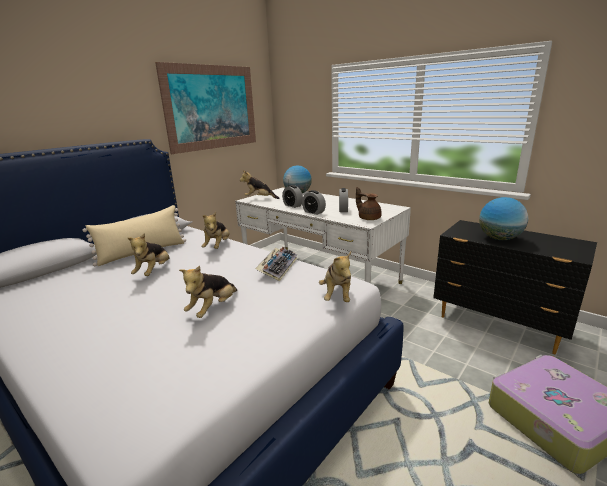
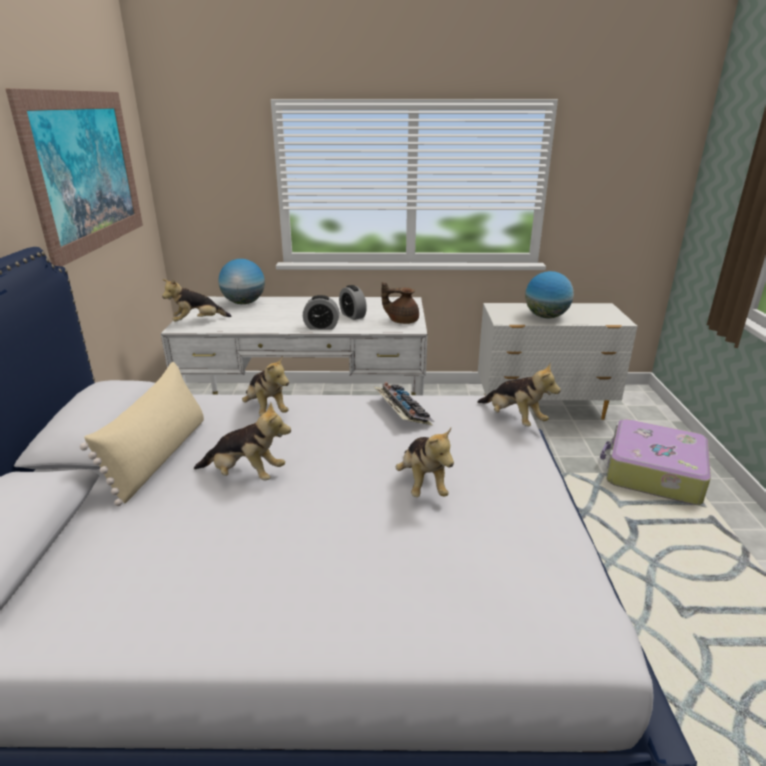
camera: 40 degrees left, 5 degrees up
plush toy [127,233,170,276] -> plush toy turned 45 degrees counterclockwise [194,402,291,481]
alarm clock [282,185,303,208] -> none
black dresser [433,220,597,354] -> white dresser [478,303,638,420]

